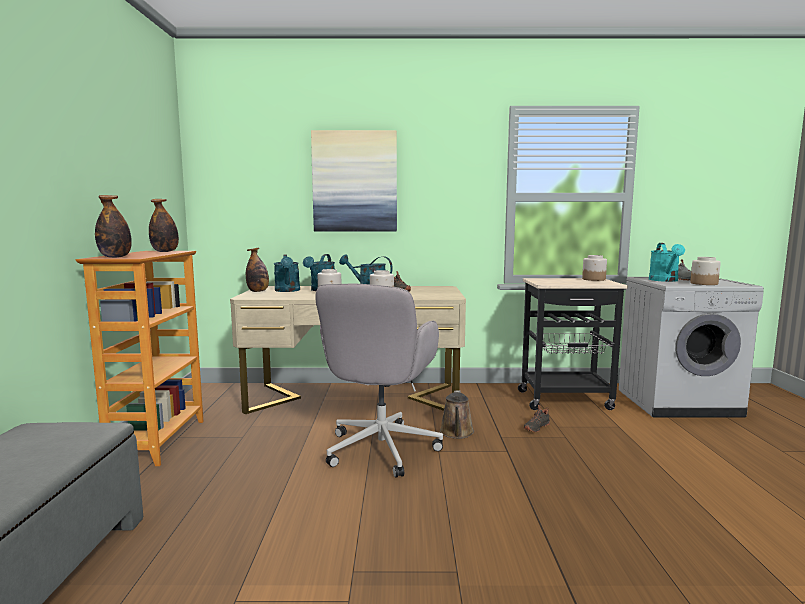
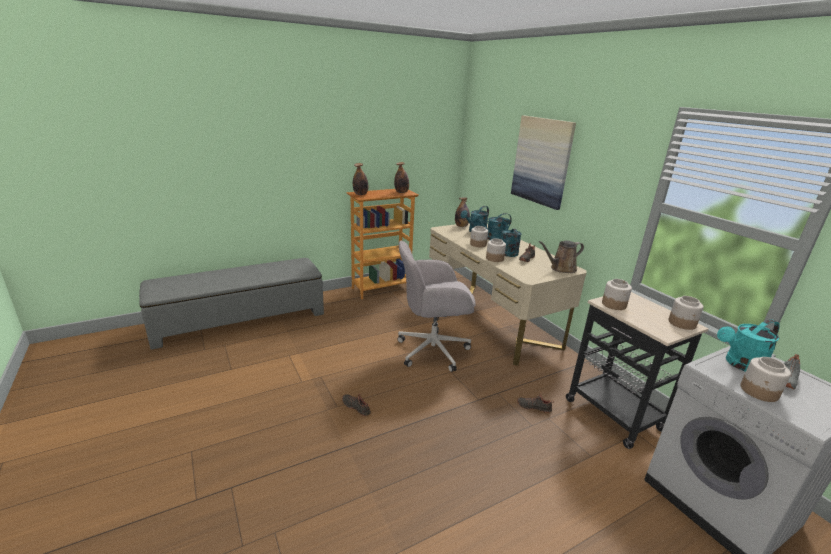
camera: 60 degrees right, 15 degrees up
brown watering can [440,390,474,439] -> brown watering can moved to [539,241,584,273]
none -> black shoe [342,393,371,416]
none -> jar [602,279,632,310]

